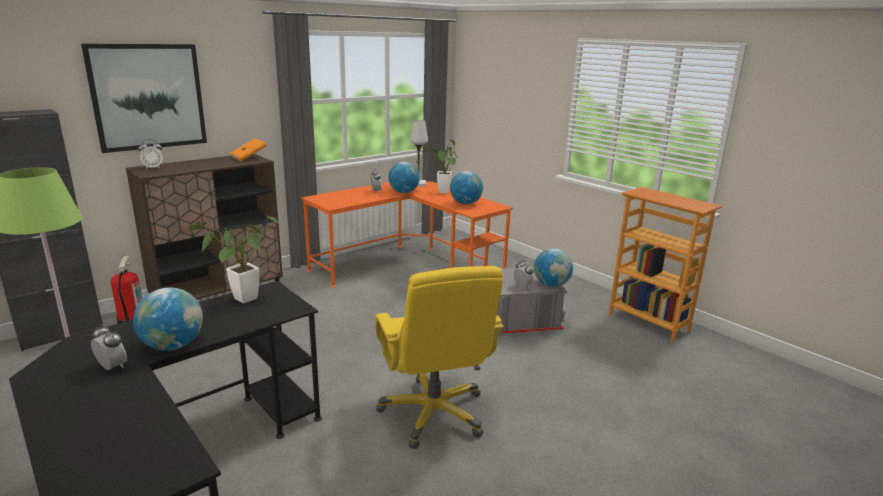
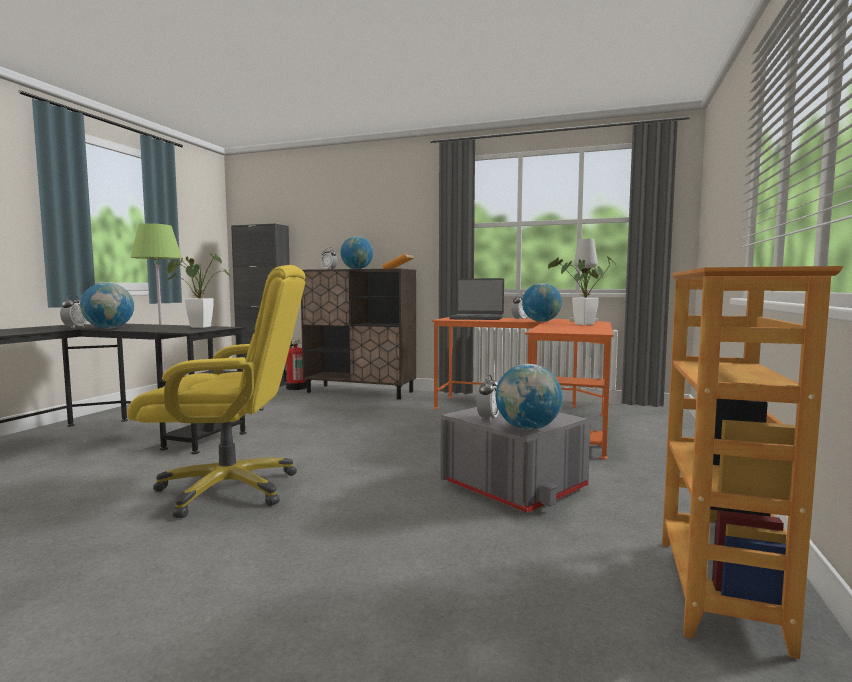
camera: 60 degrees right, 15 degrees down
picture [81,44,207,153] -> none
yellow office chair [375,266,504,449] -> yellow office chair turned 135 degrees counterclockwise [127,265,306,518]
globe [450,171,483,204] -> globe moved to [340,236,373,269]
none -> laptop [449,278,504,320]

